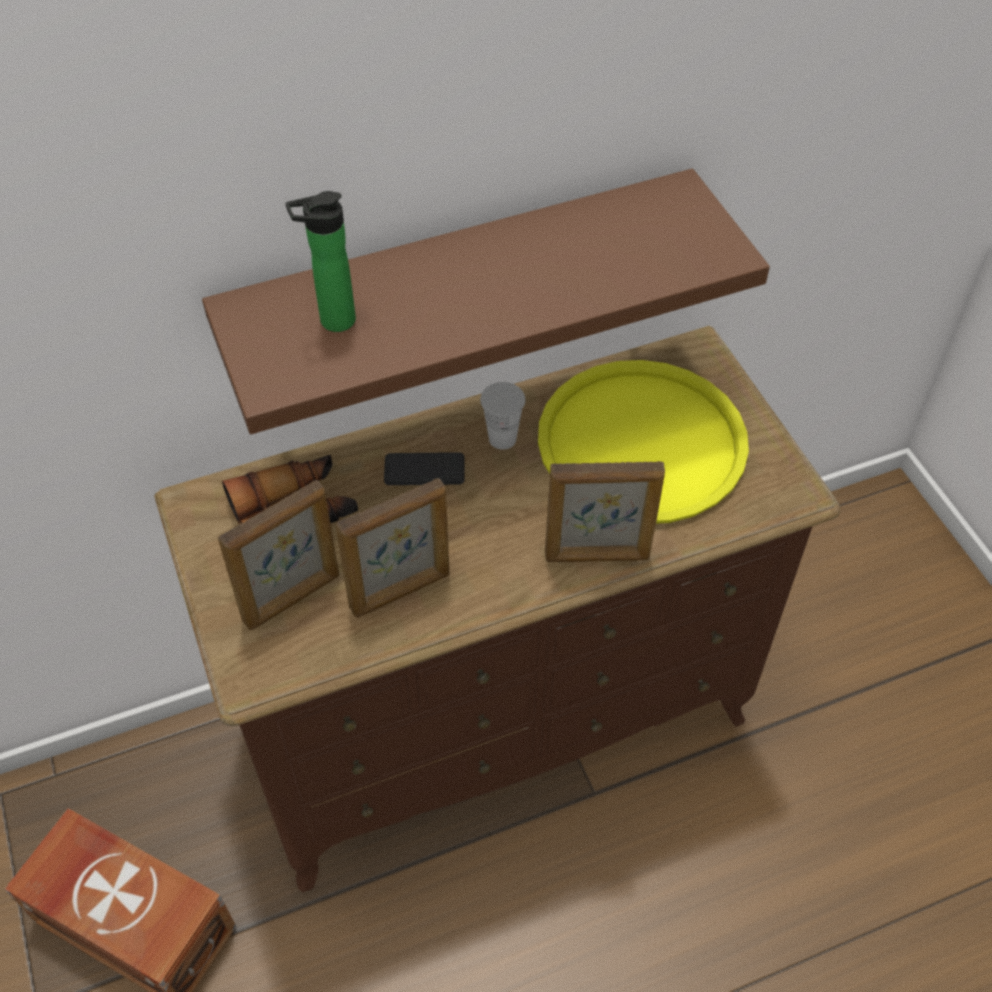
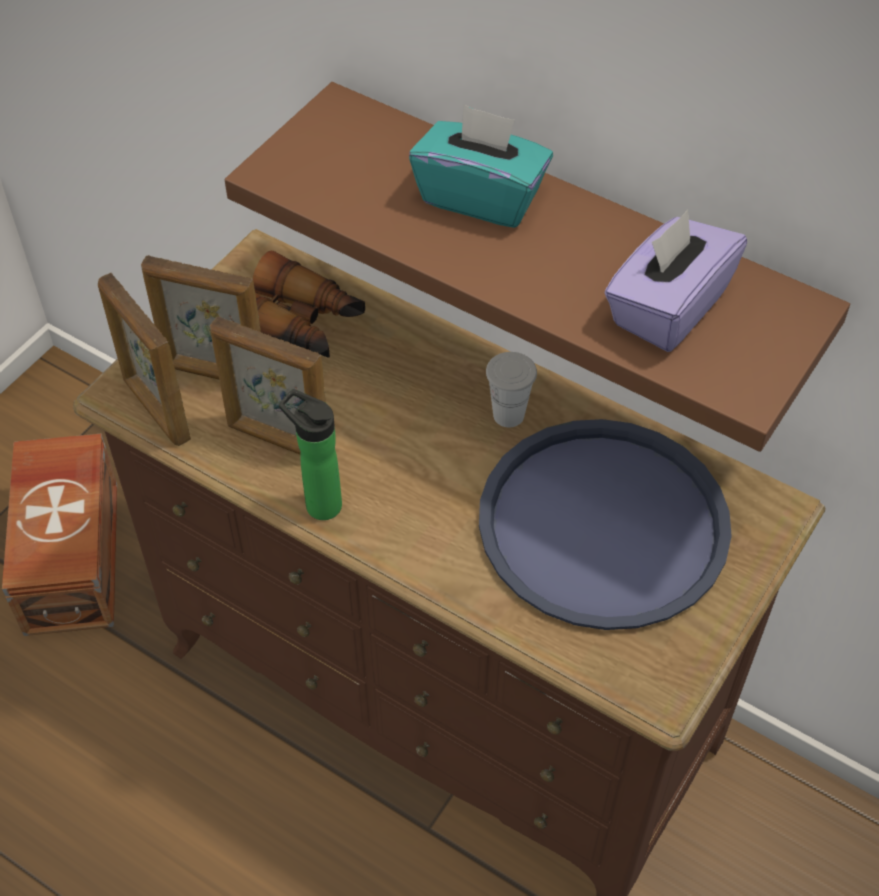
camera: 55 degrees right, 0 degrees up
bottle [285,191,356,332] -> bottle moved to [279,389,342,520]
phone [384,452,464,485] -> none
yellow tray [538,360,749,524] -> blue tray [479,419,732,630]
picture frame [545,461,665,562] -> picture frame moved to [98,273,191,446]
none -> turquoise tissue box [409,104,553,228]
none -> purple tissue box [604,210,747,352]

